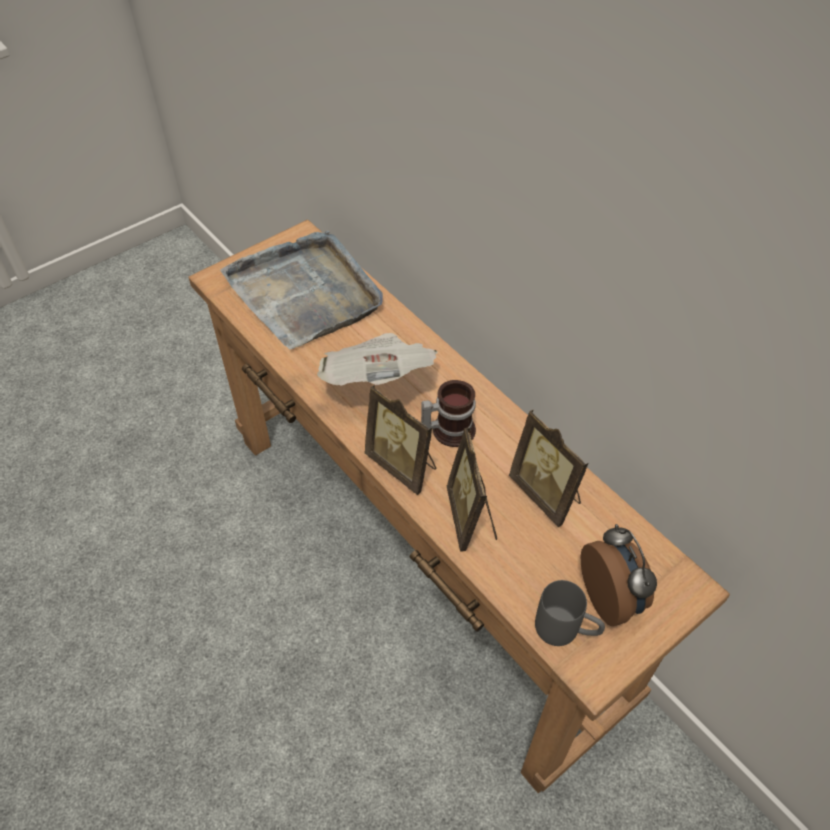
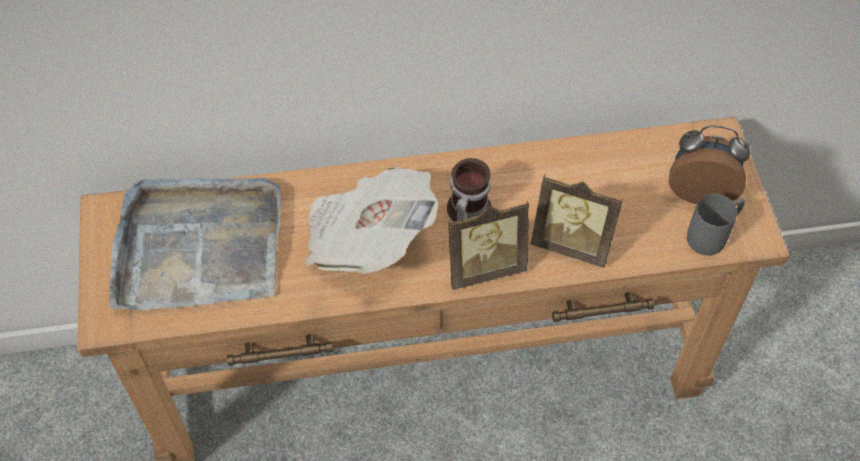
camera: 60 degrees left, 5 degrees up
picture frame [509,410,589,527] -> none

